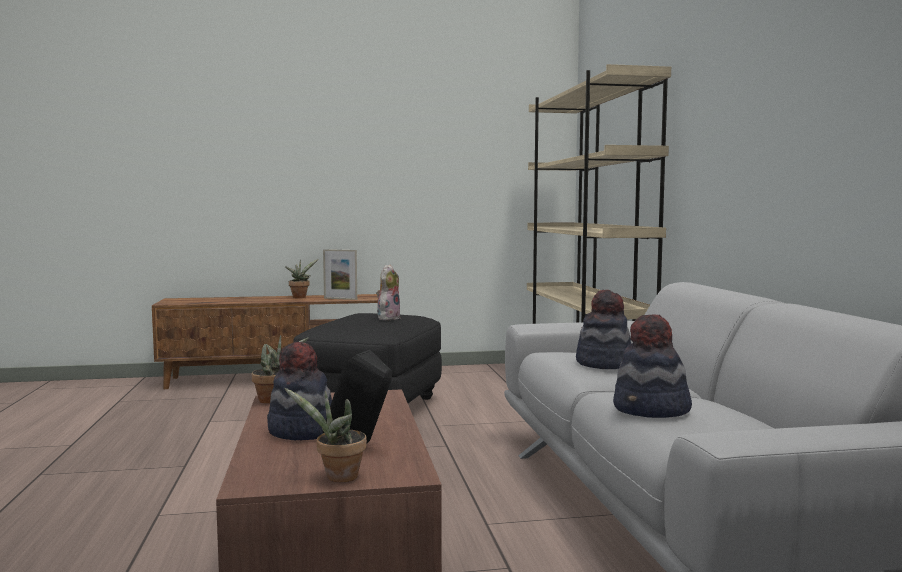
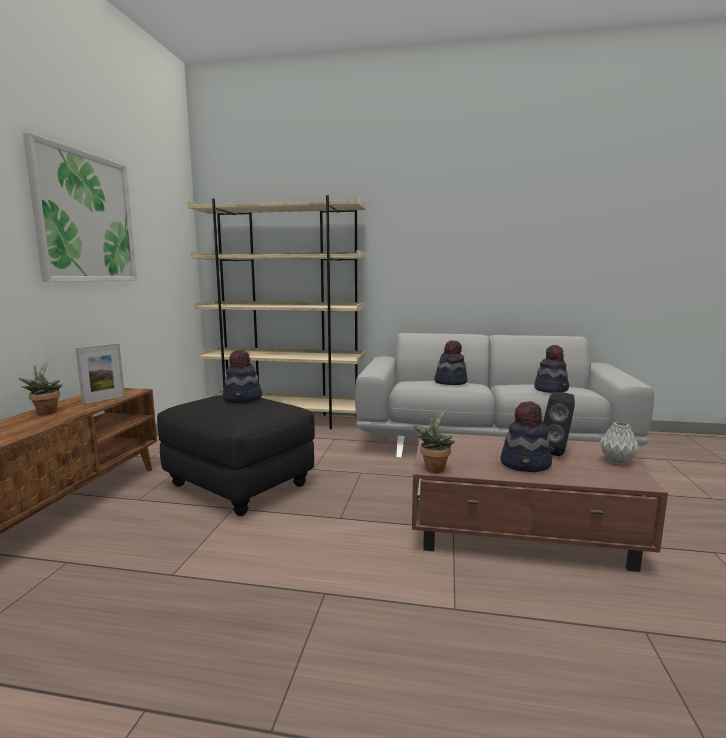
camera: 70 degrees left, 5 degrees up
potted plant [284,388,367,482] -> grey vase [600,422,640,465]
plush toy [376,265,400,320] -> hat [223,350,262,403]
none -> picture [23,133,137,282]

